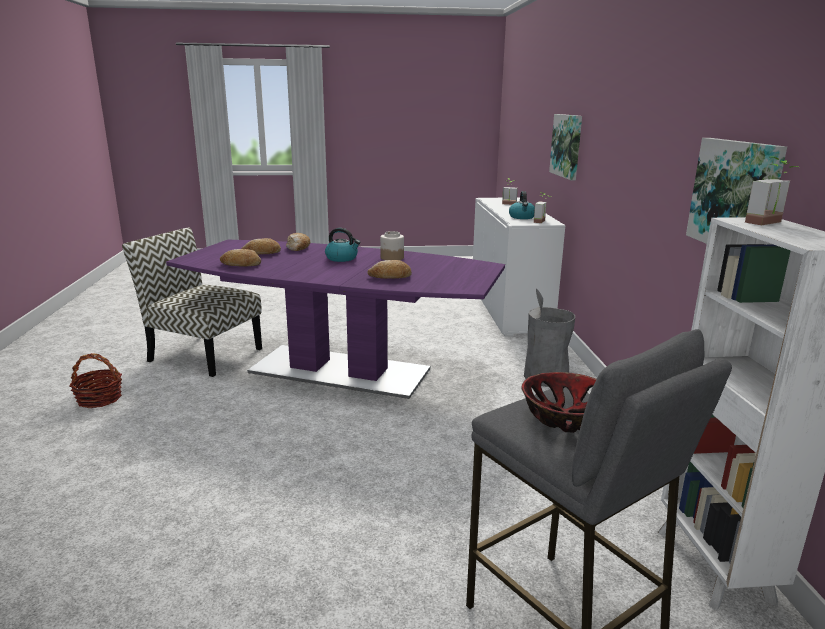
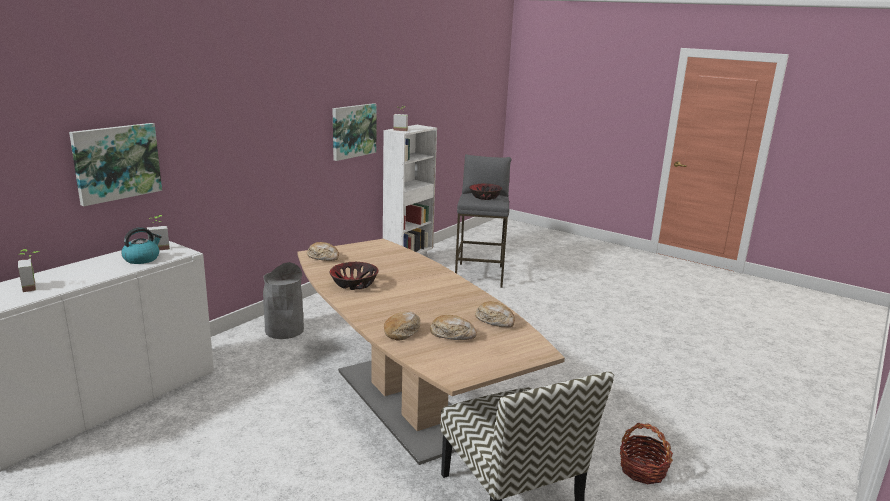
camera: 140 degrees left, 0 degrees up
purple dining table [166,240,505,399] -> brown dining table [298,239,565,465]
kettle [325,228,361,262] -> none
bread [367,260,412,279] -> bread moved to [307,242,339,261]
jar [380,231,404,260] -> bowl [329,262,379,290]

